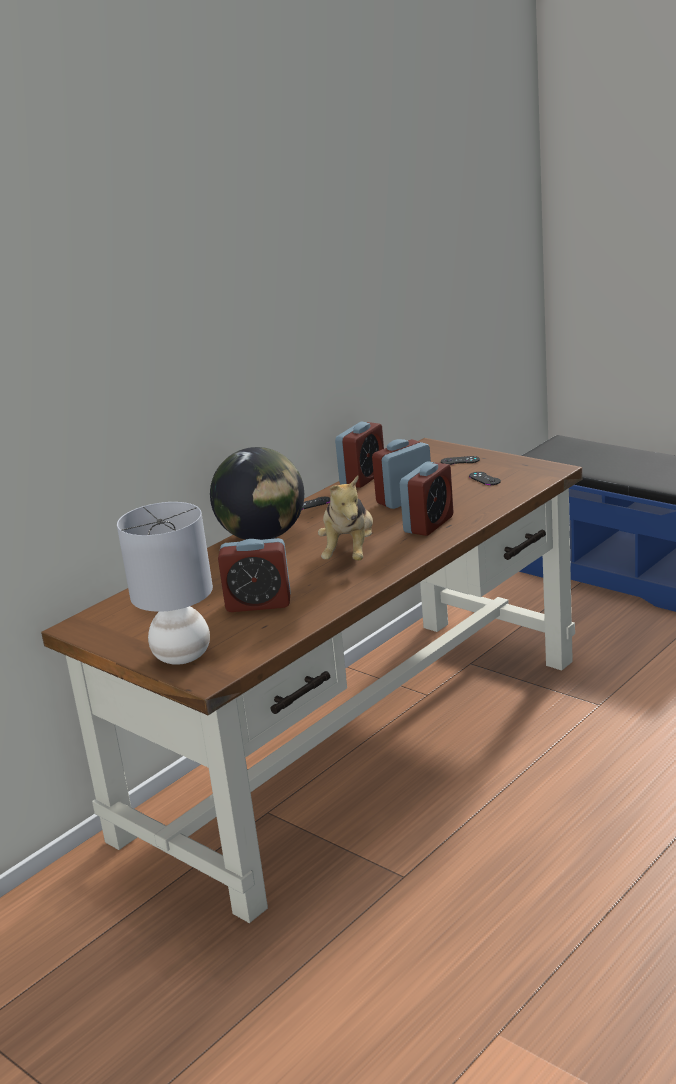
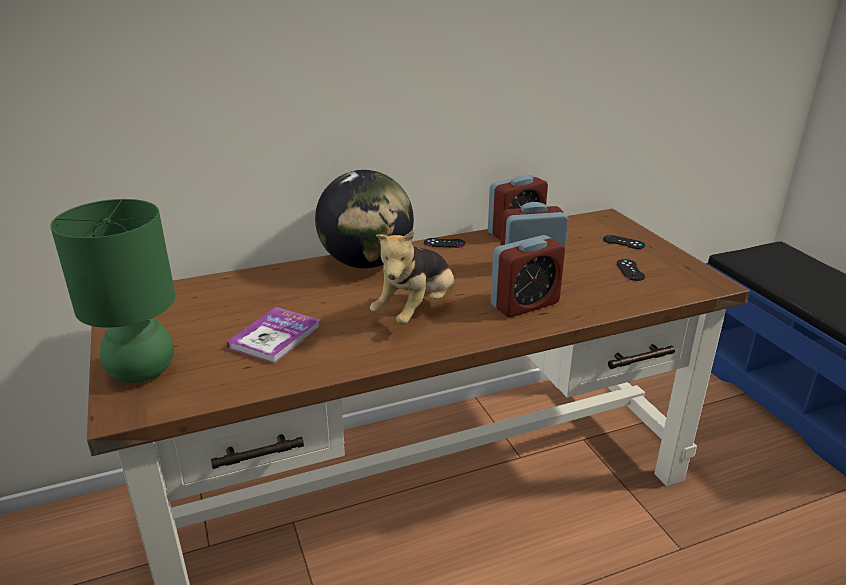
camera: 25 degrees right, 5 degrees up
grey table lamp [117,502,213,665] -> green table lamp [50,199,175,383]
alarm clock [218,538,291,612] -> book [227,307,321,364]

